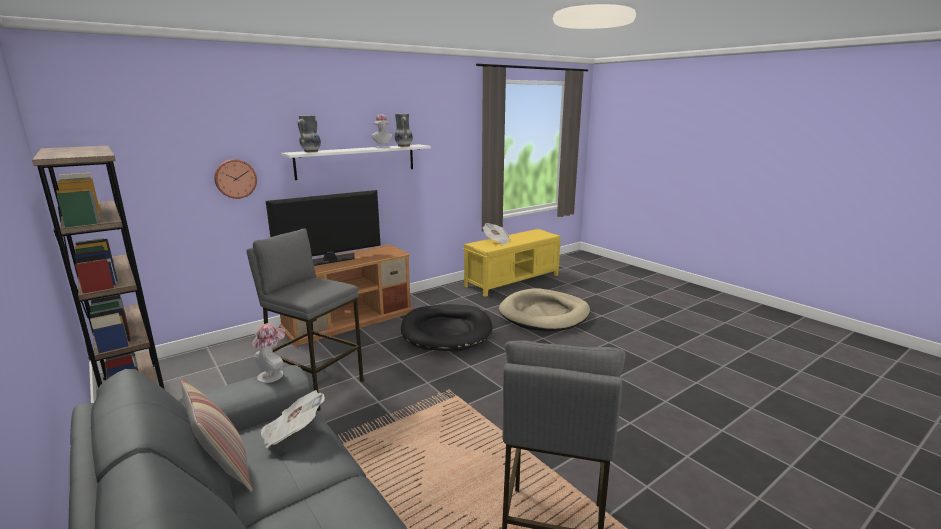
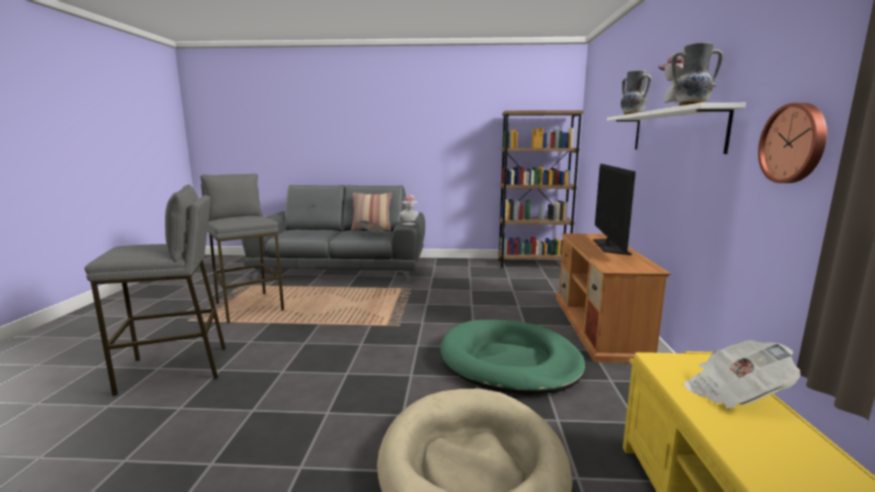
camera: 130 degrees right, 5 degrees down
wall clock [214,159,257,199] -> wall clock moved to [758,103,827,183]
grey stool [246,228,364,411] -> grey stool moved to [84,185,226,396]
black dog bed [401,304,493,351] -> green dog bed [440,320,585,395]

